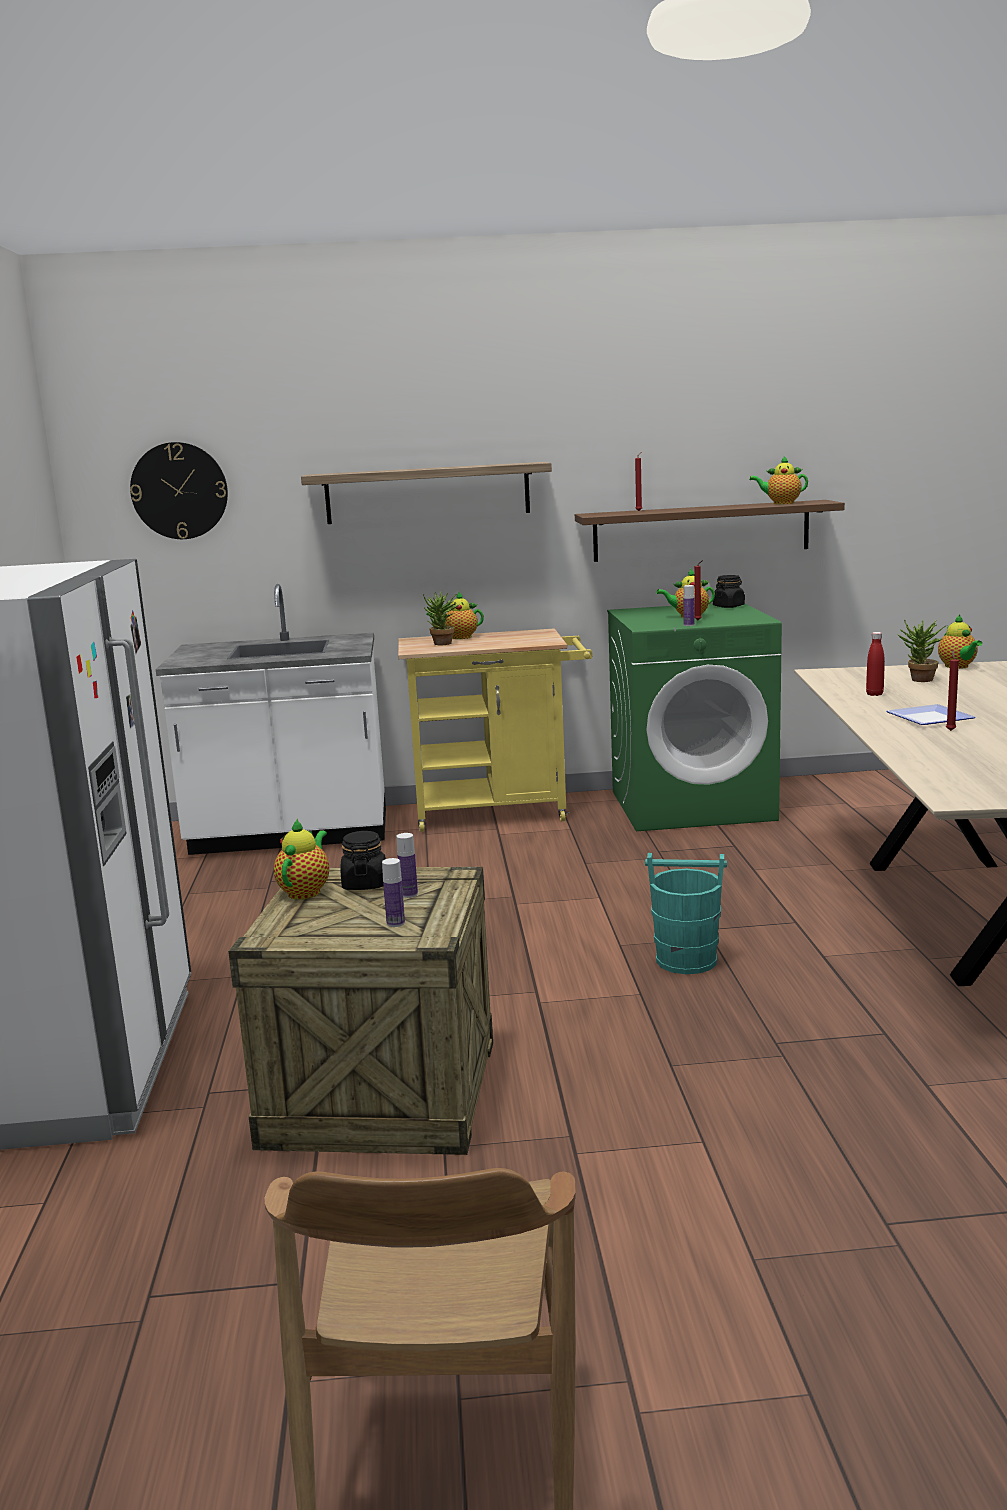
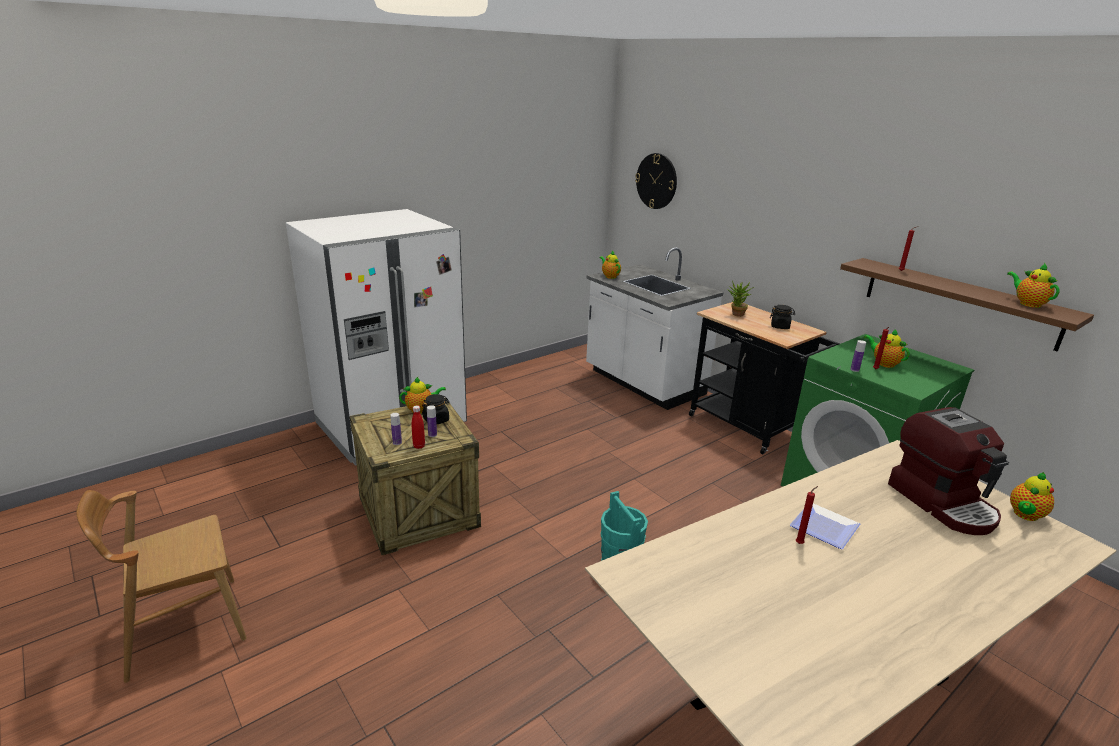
camera: 55 degrees right, 10 degrees up
shelf [301,462,552,524] -> none
yellow cart [398,628,593,832] -> black cart [689,302,840,454]
teapot [427,592,484,639] -> teapot moved to [600,250,621,279]
black jar [713,575,745,608] -> black jar moved to [770,305,795,329]
red bottle [866,632,885,696] -> red bottle moved to [412,405,425,449]
potted plant [897,620,946,682] -> coffee machine [888,407,1009,535]

